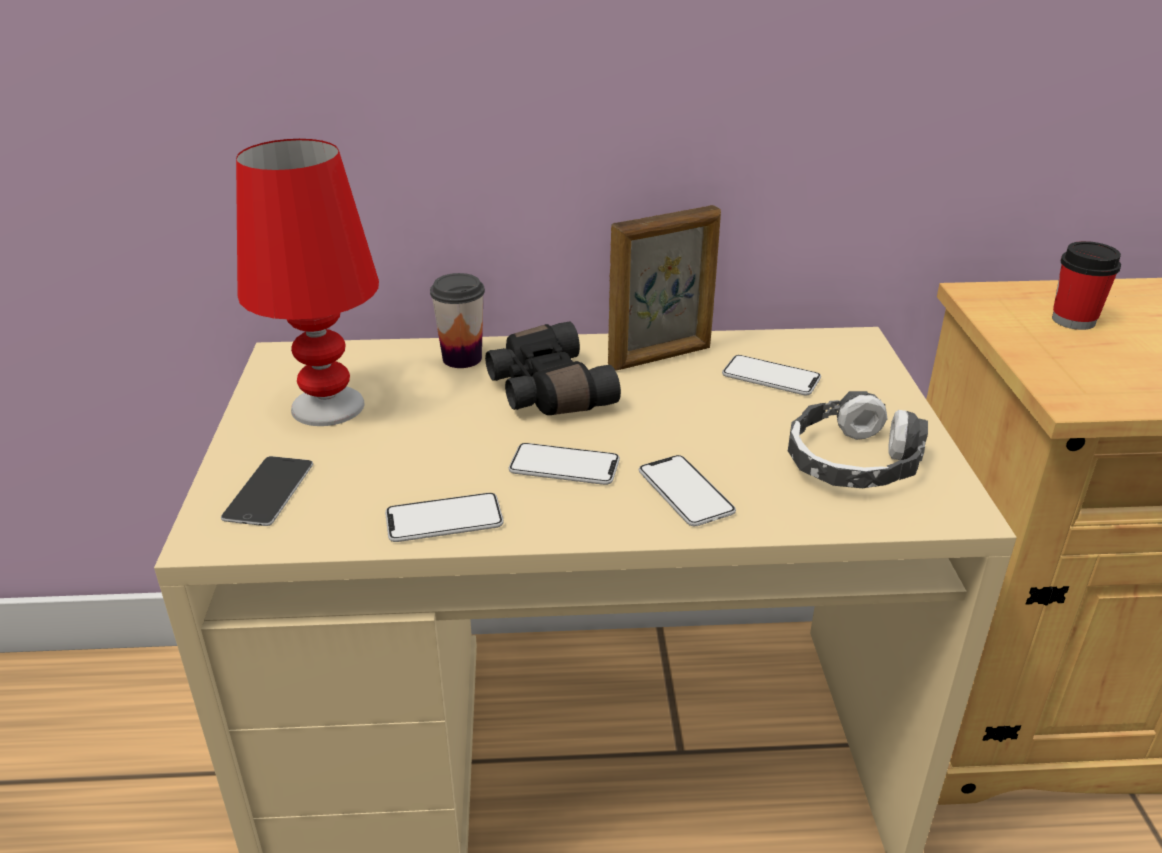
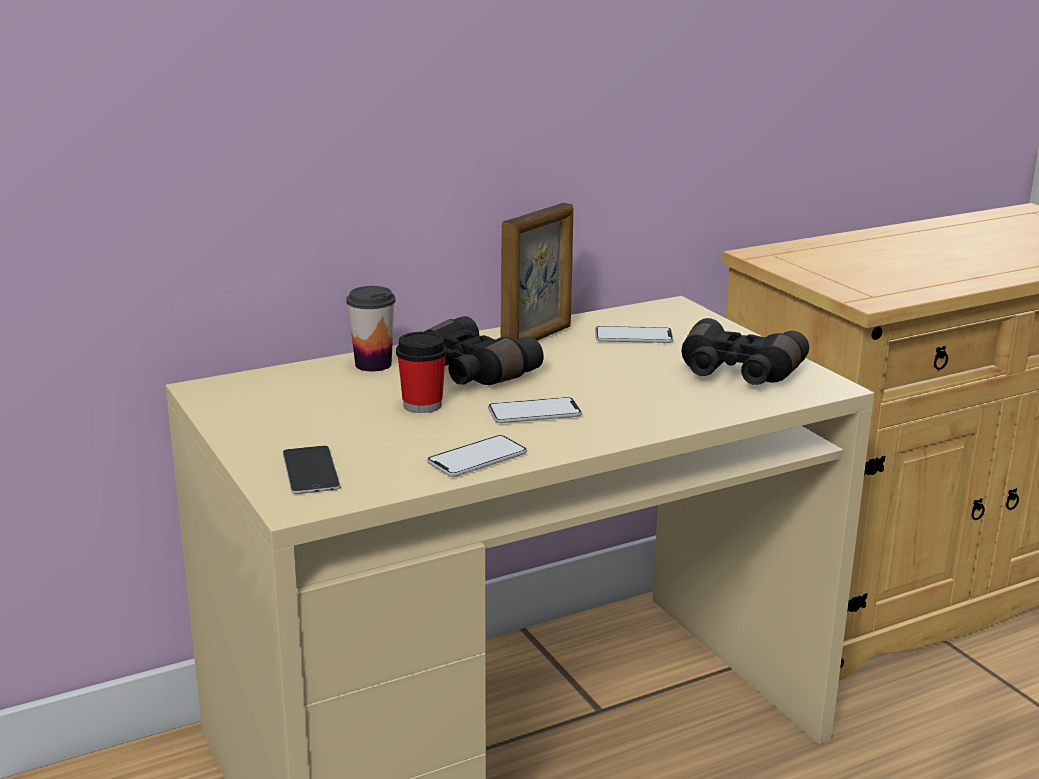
camera: 25 degrees left, 10 degrees down
red table lamp [236,139,379,426] -> none
phone [639,455,736,526] -> none
headphones [788,391,928,488] -> black binoculars [682,318,809,385]
cup [1052,241,1121,330] -> cup moved to [396,332,447,413]

